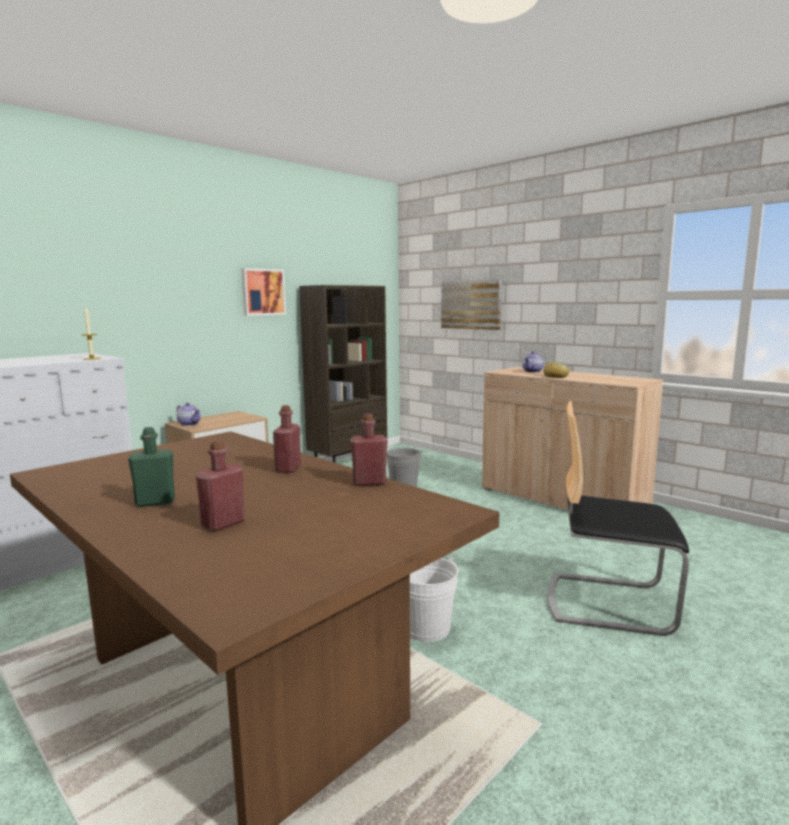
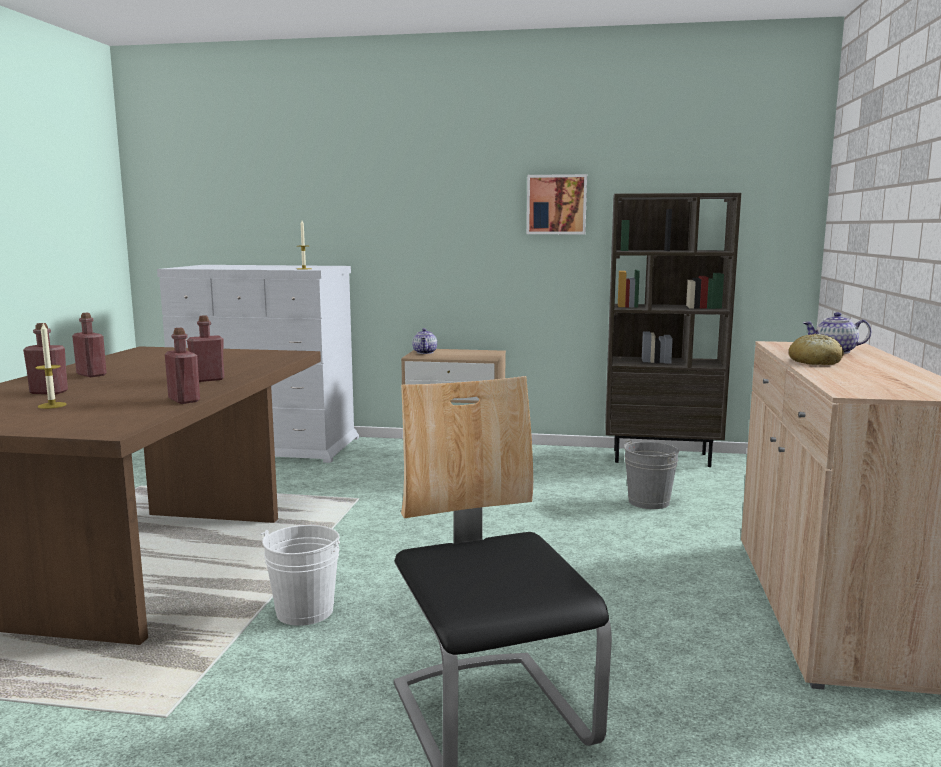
camera: 55 degrees right, 0 degrees up
green bottle [128,427,175,507] -> red bottle [72,313,107,377]
picture [441,279,502,330] -> none
none -> candle [35,324,67,409]

